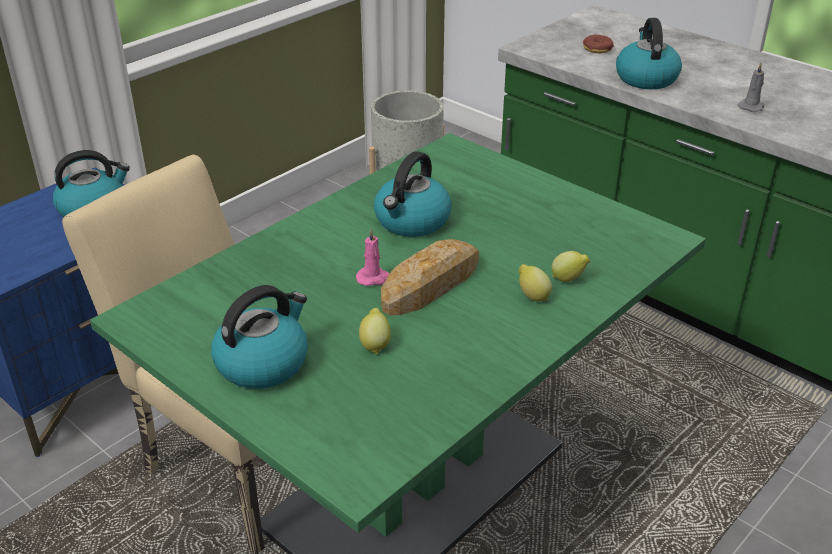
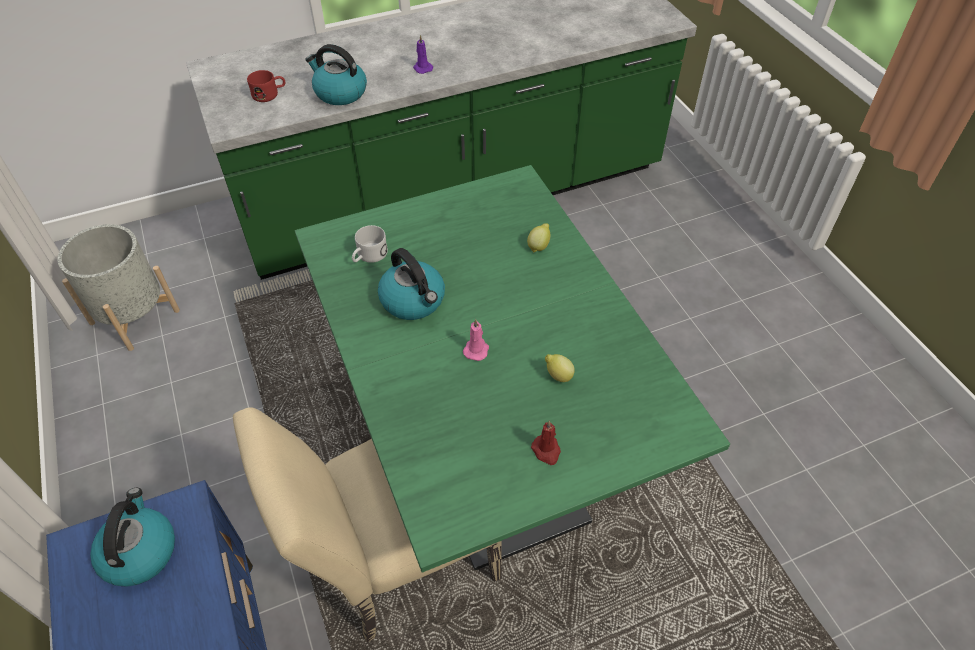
camera: 65 degrees left, 15 degrees up
kettle [211,285,308,389] -> red candle [531,420,561,465]
bread [381,239,479,315] -> none
lemon [518,264,552,302] -> none
donut [583,34,614,53] -> red mug [247,70,285,102]
grey candle [738,63,764,112] -> purple candle [413,35,433,74]
none -> white mug [352,225,388,263]

